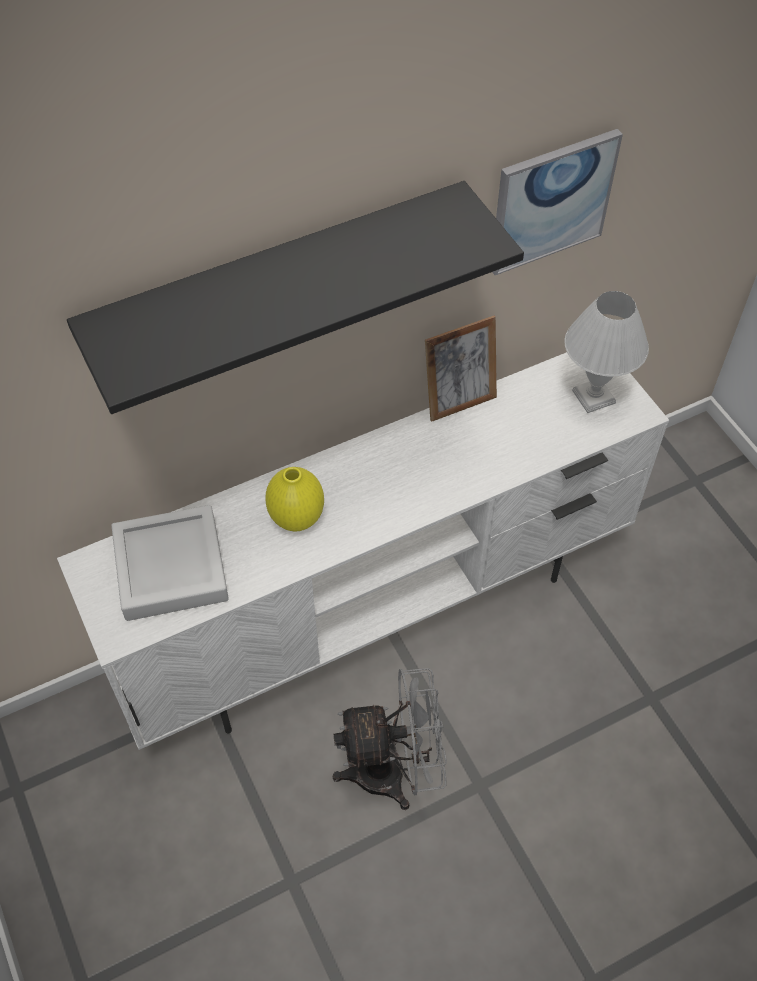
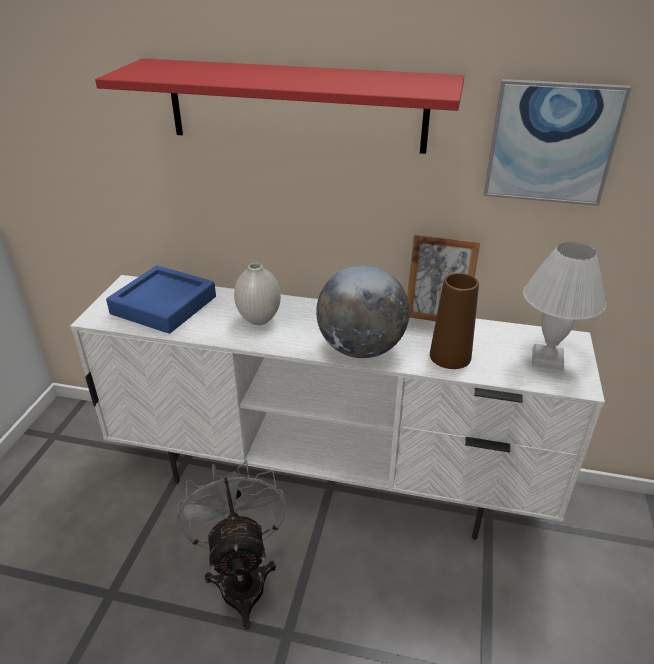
camera: 40 degrees right, 20 degrees down
black shelf [67,181,524,414] -> red shelf [95,58,464,154]
grey tray [111,505,229,621] -> blue tray [106,265,216,334]
yellow vase [265,467,324,531] -> white vase [234,263,281,325]
grey fan [333,668,447,810] -> grey fan turned 135 degrees counterclockwise [177,460,287,630]
none -> globe [316,265,410,358]
none -> brown vase [430,273,479,369]

